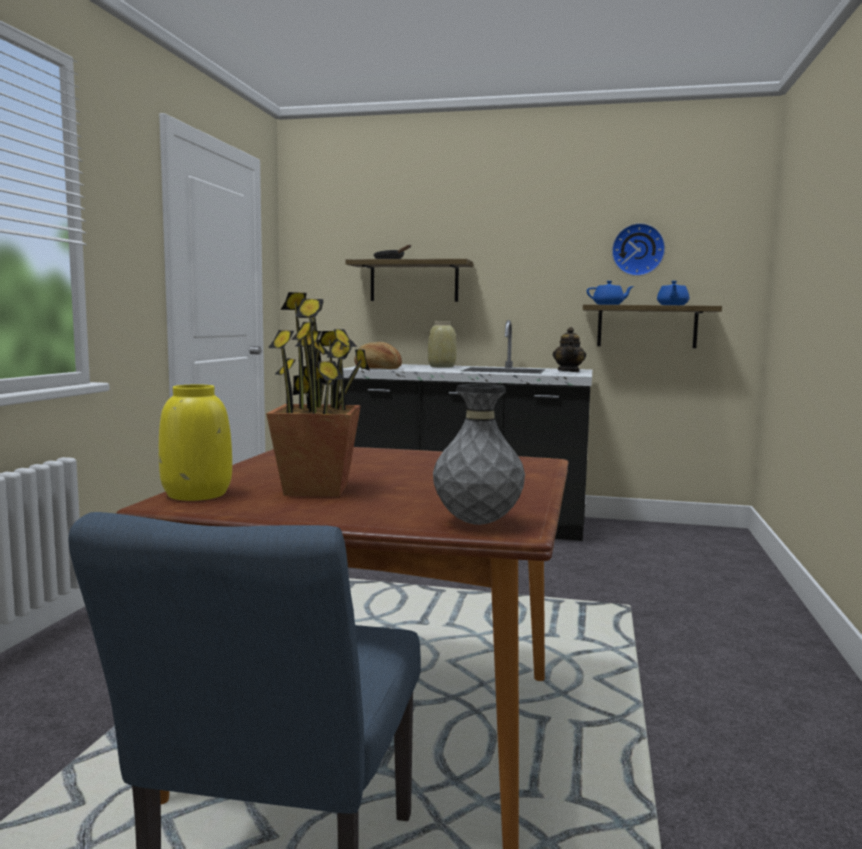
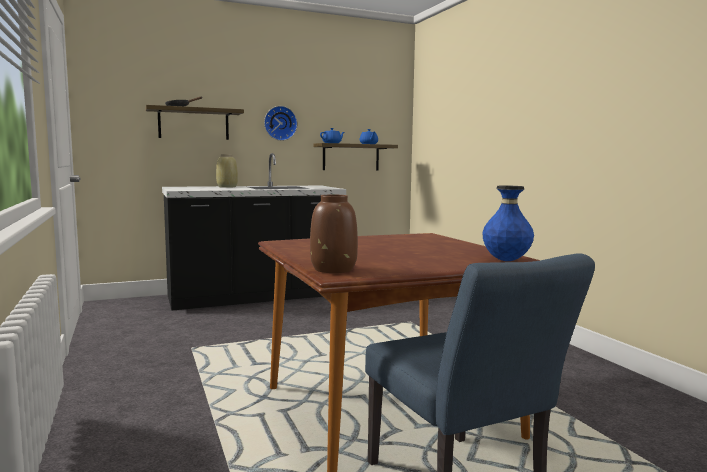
camera: 35 degrees left, 0 degrees up
yellow vase [159,385,232,501] -> brown vase [310,195,358,273]
potted plant [266,292,370,497] -> none
bread [354,342,402,369] -> none
grey vase [433,384,525,525] -> blue vase [482,185,534,261]
teapot [553,327,586,372] -> none
wall clock [612,223,666,276] -> wall clock moved to [264,106,298,141]

